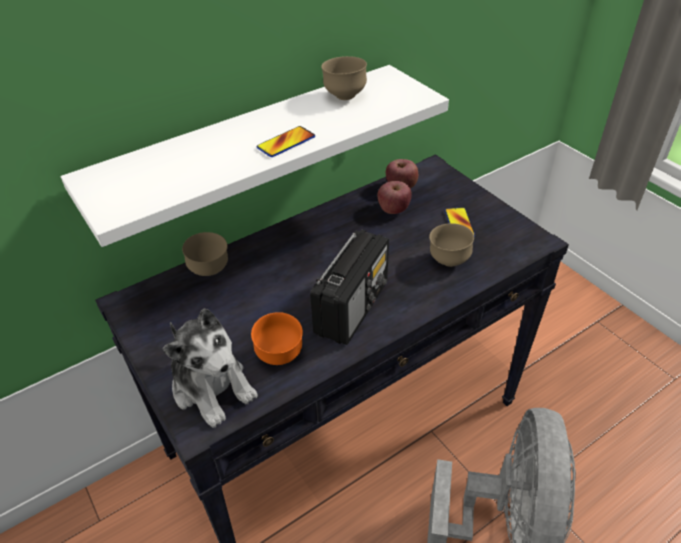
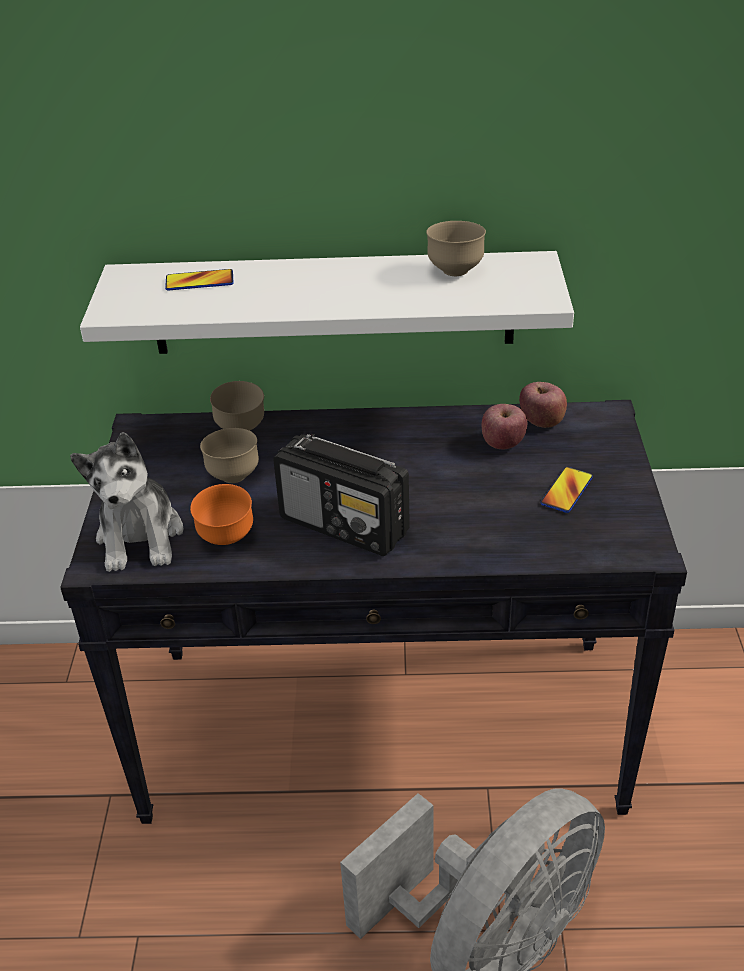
camera: 35 degrees right, 5 degrees down
phone [257,126,315,157] -> phone moved to [165,269,234,291]
radio [310,230,389,345] -> radio turned 60 degrees clockwise [273,434,410,556]
brown bowl [429,223,474,267] -> brown bowl moved to [200,428,259,483]

